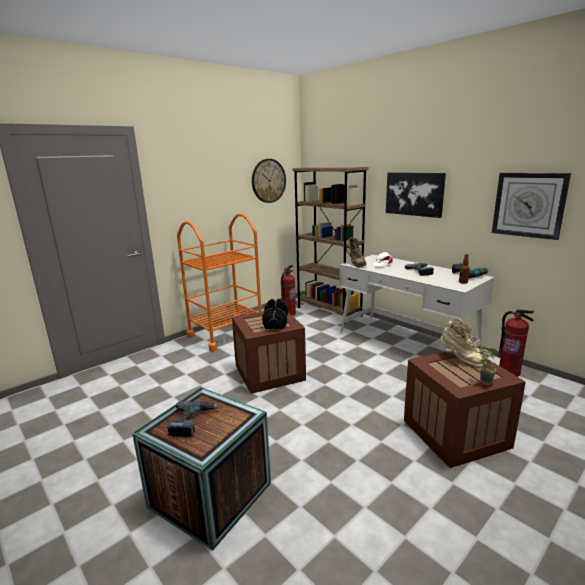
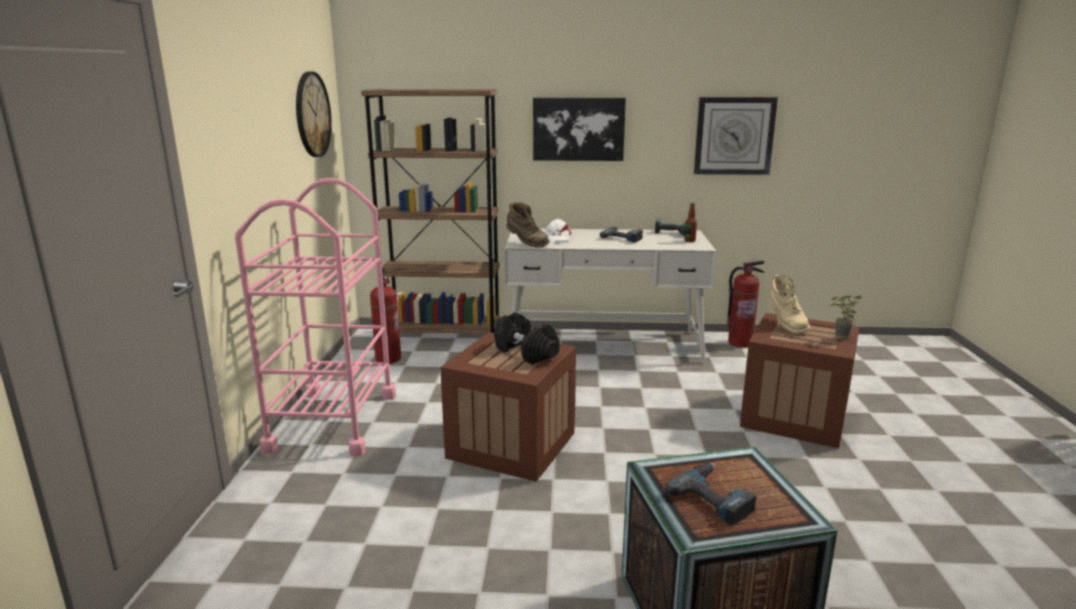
camera: 45 degrees left, 0 degrees up
orange cart [177,213,262,351] -> pink cart [235,178,396,457]
beige boot [441,321,487,367] -> beige boot turned 75 degrees clockwise [770,274,811,334]

